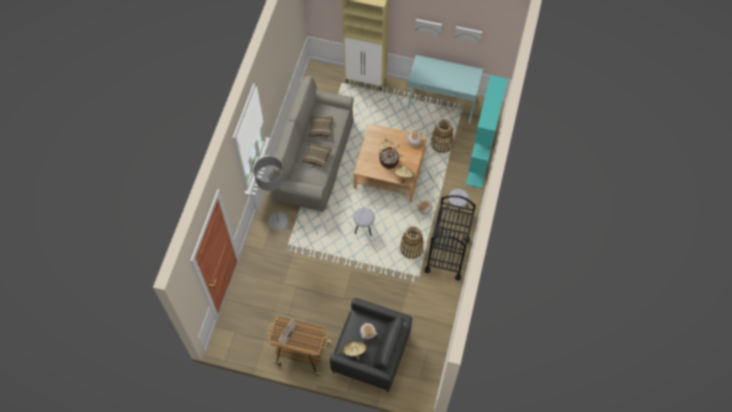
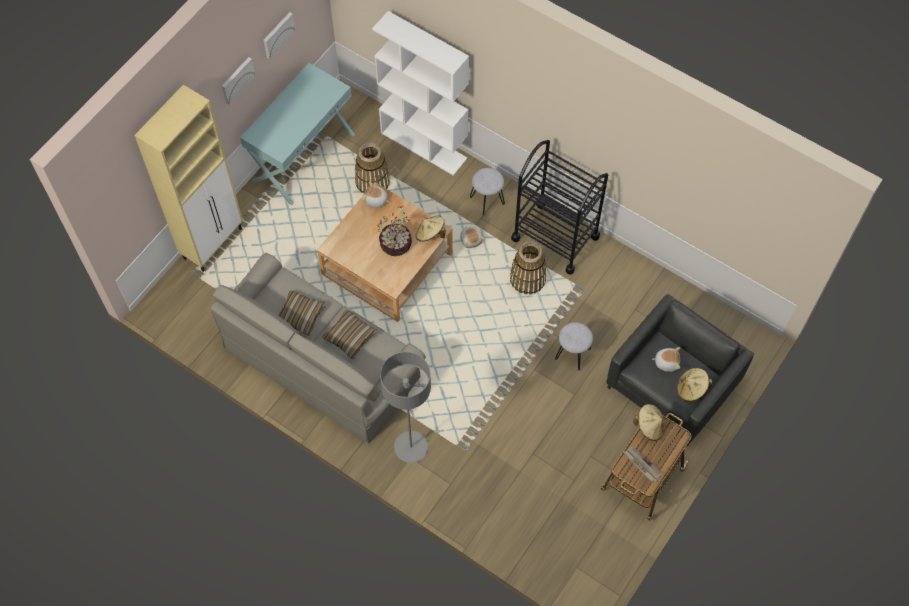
camera: 70 degrees left, 0 degrees up
grey stool [353,208,375,236] -> grey stool moved to [555,322,593,371]
turquoise bookcase [466,75,507,189] -> white bookcase [372,11,469,176]
none -> beige hat [633,404,665,441]

